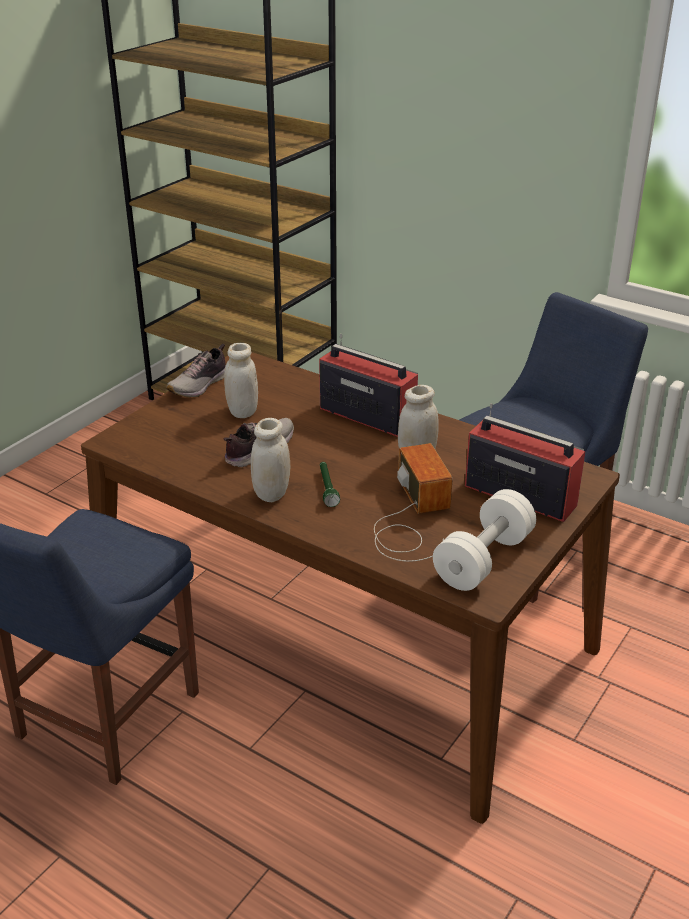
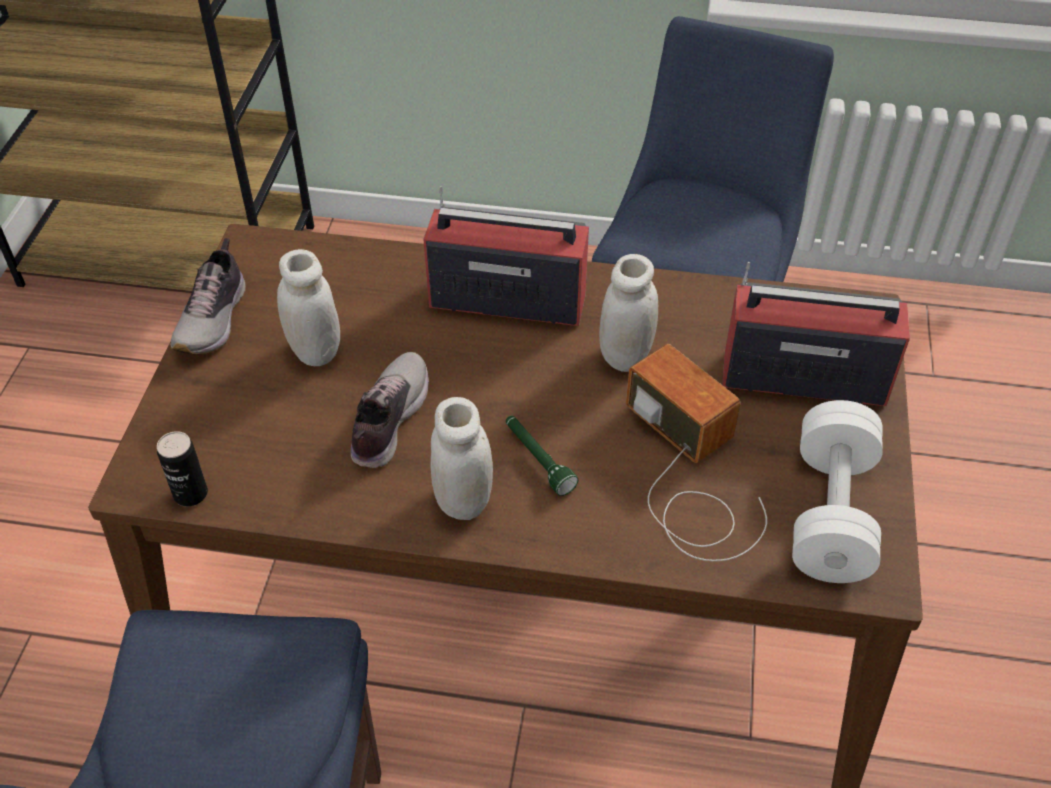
camera: 25 degrees left, 15 degrees up
none -> can [157,431,208,507]

